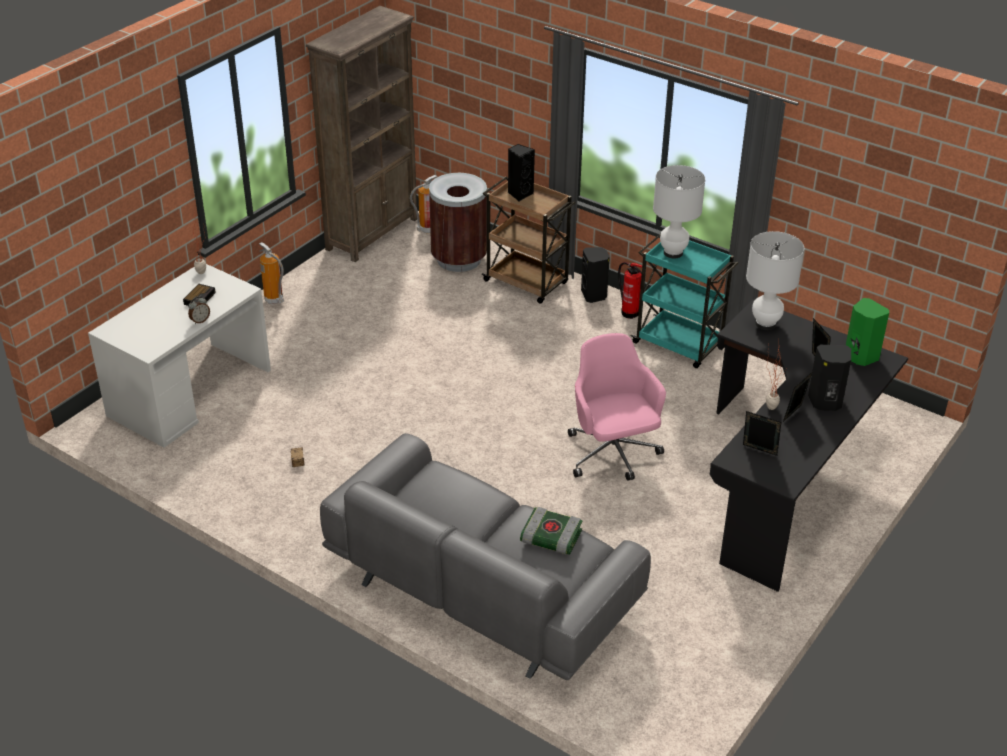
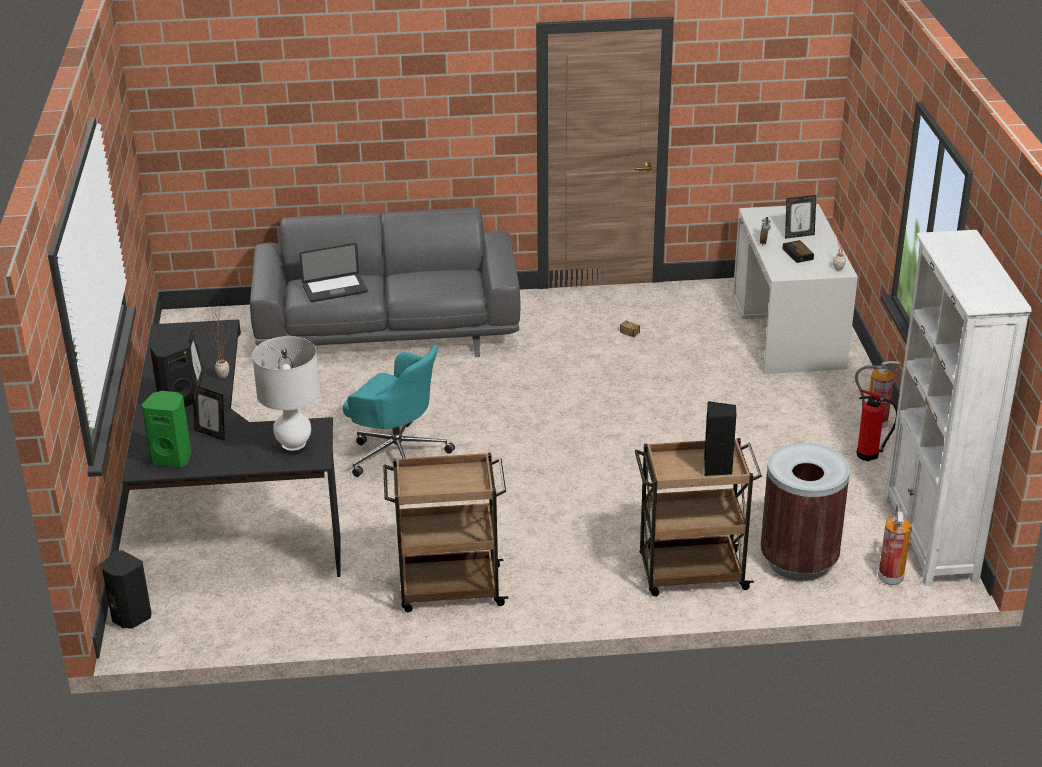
camera: 140 degrees right, 5 degrees down
brown bookcase [306,6,417,262] -> white bookcase [885,230,1032,586]
book [520,507,583,555] -> laptop [299,243,368,302]
pink office chair [568,333,666,481] -> turquoise office chair [343,345,455,477]
black speaker [581,247,610,303] -> black speaker moved to [101,550,152,628]
fire extinguisher [618,262,642,319] -> fire extinguisher moved to [857,389,898,461]
turquoise cart [631,233,739,368] -> brown cart [383,453,508,612]
white table lamp [653,165,705,258] -> none
picture frame [743,411,781,456] -> picture frame moved to [785,195,816,239]

